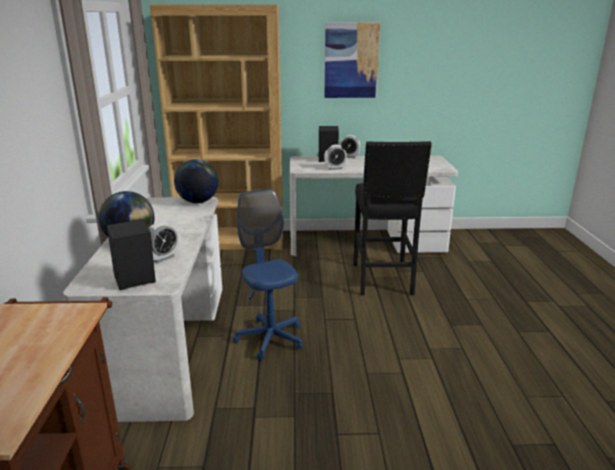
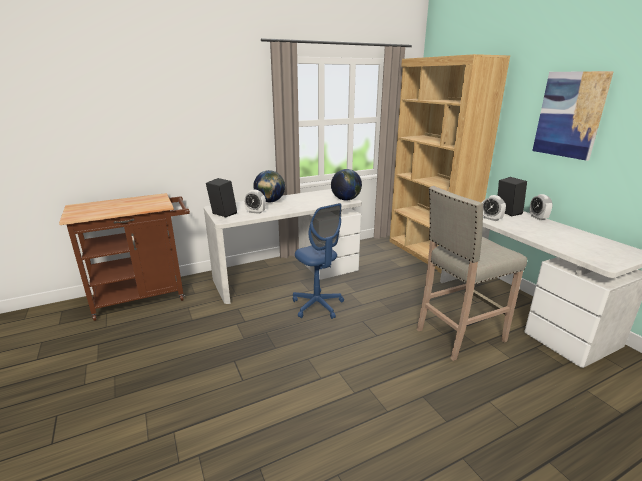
camera: 65 degrees right, 0 degrees up
blue office chair [233,188,302,361] -> blue office chair turned 105 degrees clockwise [293,203,344,319]
black stool [353,141,432,295] -> beige stool [417,186,527,361]

